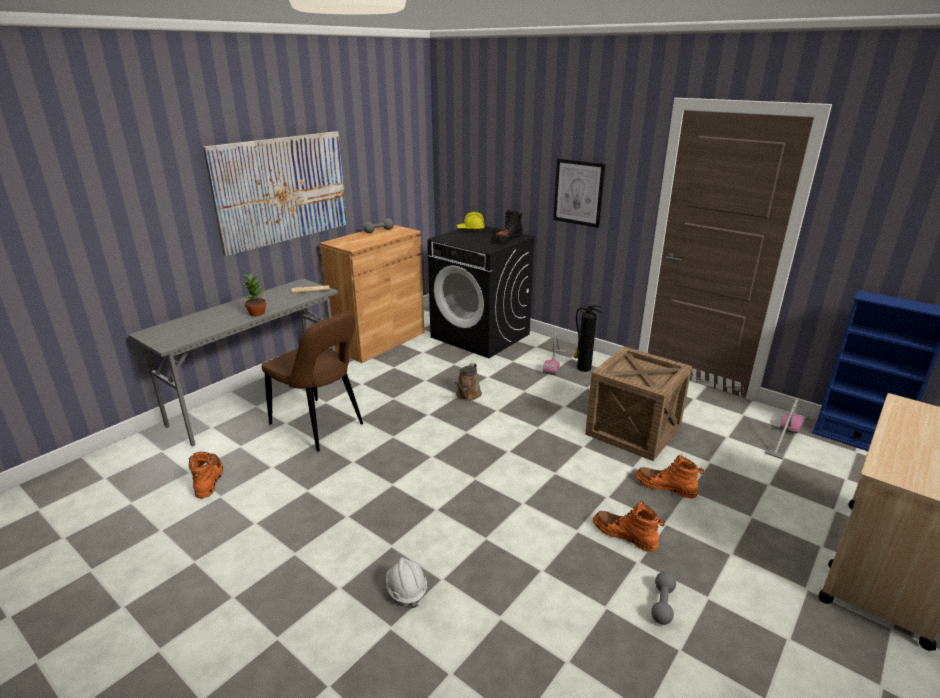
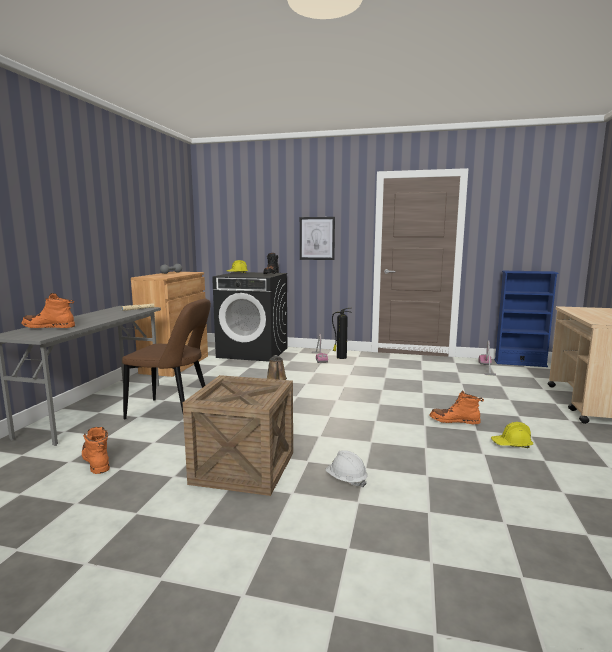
camera: 25 degrees left, 15 degrees down
picture [202,131,347,256] -> none
potted plant [244,273,266,316] -> none
crate [585,346,692,461] -> crate moved to [183,375,293,496]
orange boot [635,454,704,499] -> orange boot moved to [22,293,75,328]
grey dumbbell [651,572,676,625] -> yellow hard hat [491,422,533,448]

